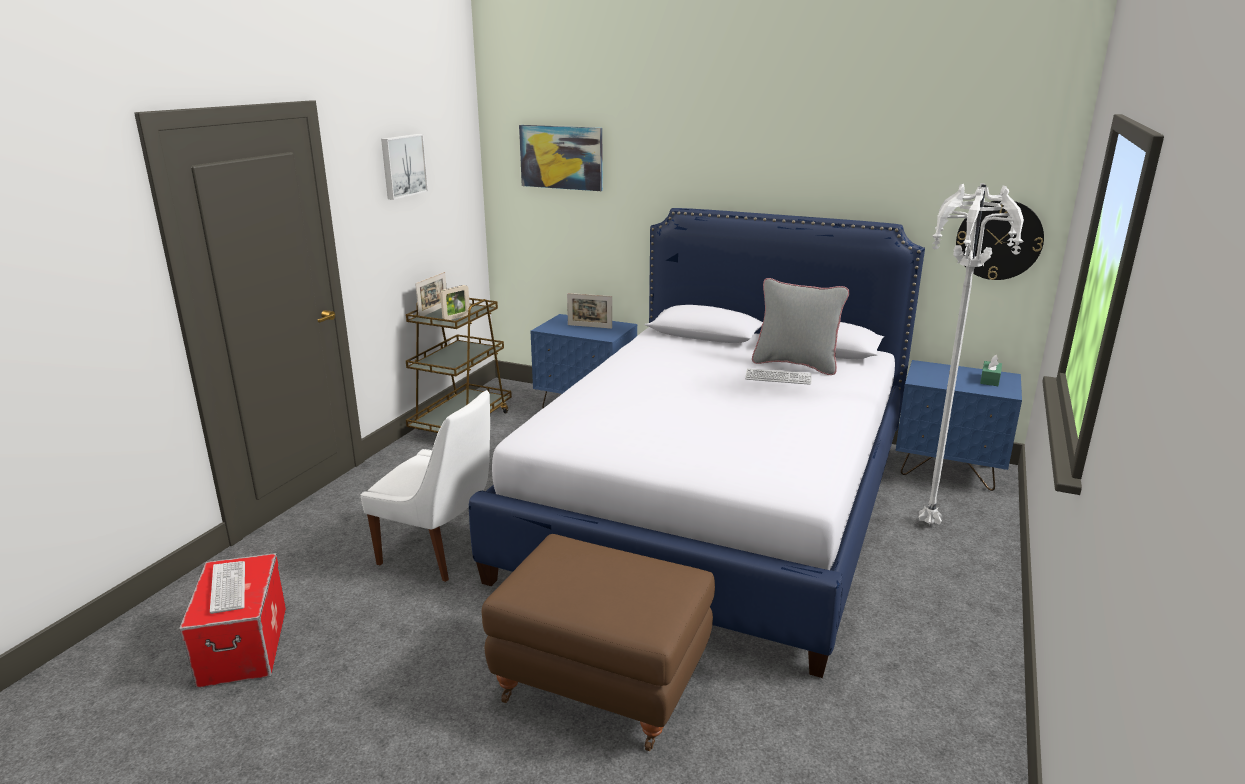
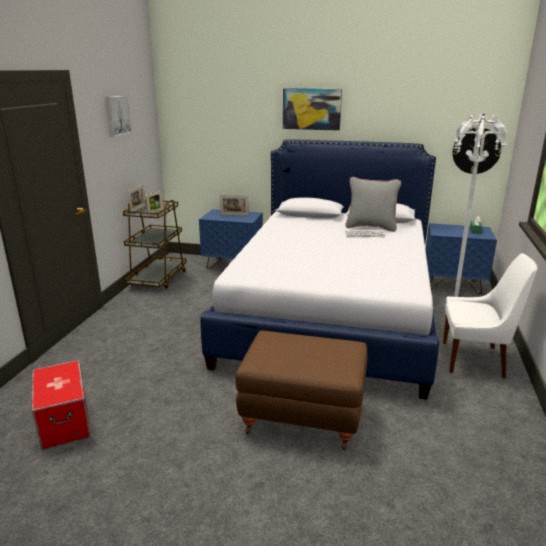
camera: 10 degrees left, 0 degrees up
keyboard [210,561,245,614] -> none
white chair [361,390,490,582] -> white chair moved to [443,253,537,378]
picture [519,125,603,191] -> picture moved to [283,88,342,131]

